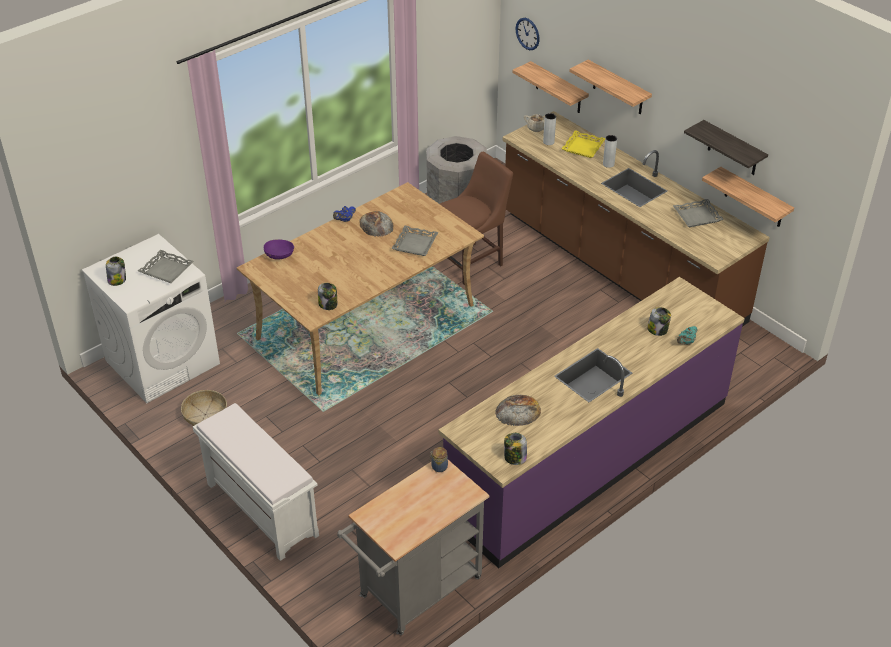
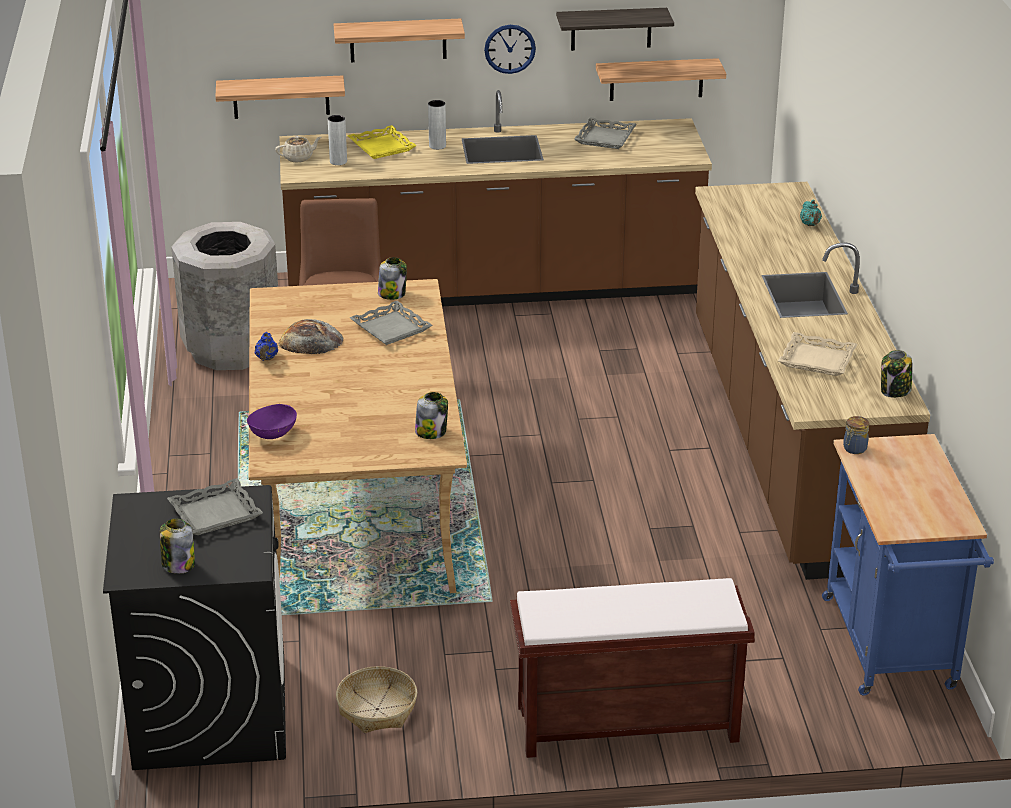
camera: 55 degrees left, 10 degrees down
white washing machine [82,234,220,403] -> black washing machine [103,485,286,770]
white bench [193,403,319,561] -> brown bench [510,578,755,758]
grey cart [337,460,490,635] -> blue cart [822,434,994,696]
purple counter [439,277,745,568] -> brown counter [695,182,930,580]
bread [495,395,541,426] -> beige tray [778,332,857,376]
wall clock [515,18,540,50] -> wall clock moved to [484,25,536,74]
jar [647,307,671,336] -> jar moved to [378,257,407,300]

